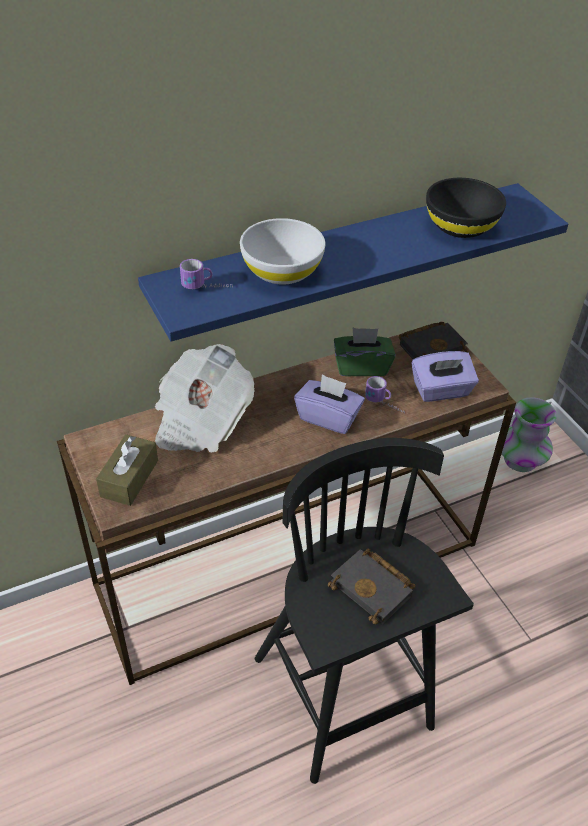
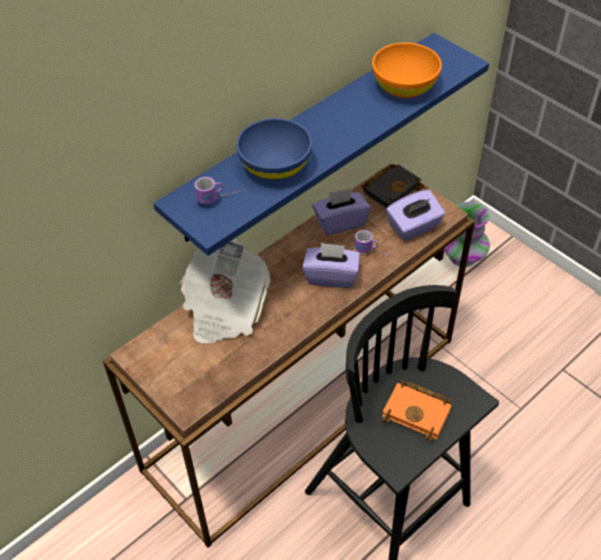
camera: 15 degrees left, 5 degrees up
brown tissue box [96,434,158,506] -> none
white bowl [240,218,325,285] -> blue bowl [236,118,312,181]
black book [328,549,415,625] -> orange book [382,380,451,442]
green tissue box [334,328,396,376] -> purple tissue box [312,188,371,235]
black bowl [426,178,506,238] -> orange bowl [372,42,442,98]

